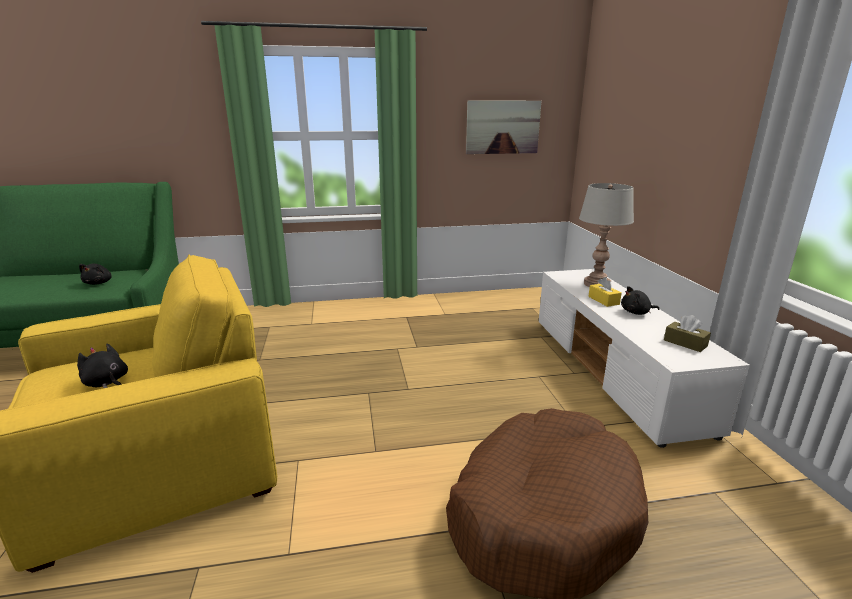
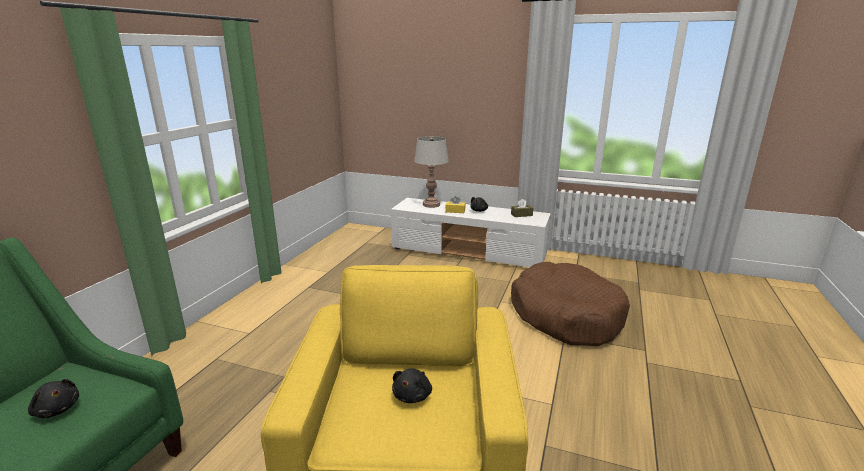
camera: 60 degrees left, 0 degrees up
black plush toy [77,344,128,388] -> black plush toy turned 45 degrees counterclockwise [392,368,432,403]
picture [466,100,541,154] -> none

